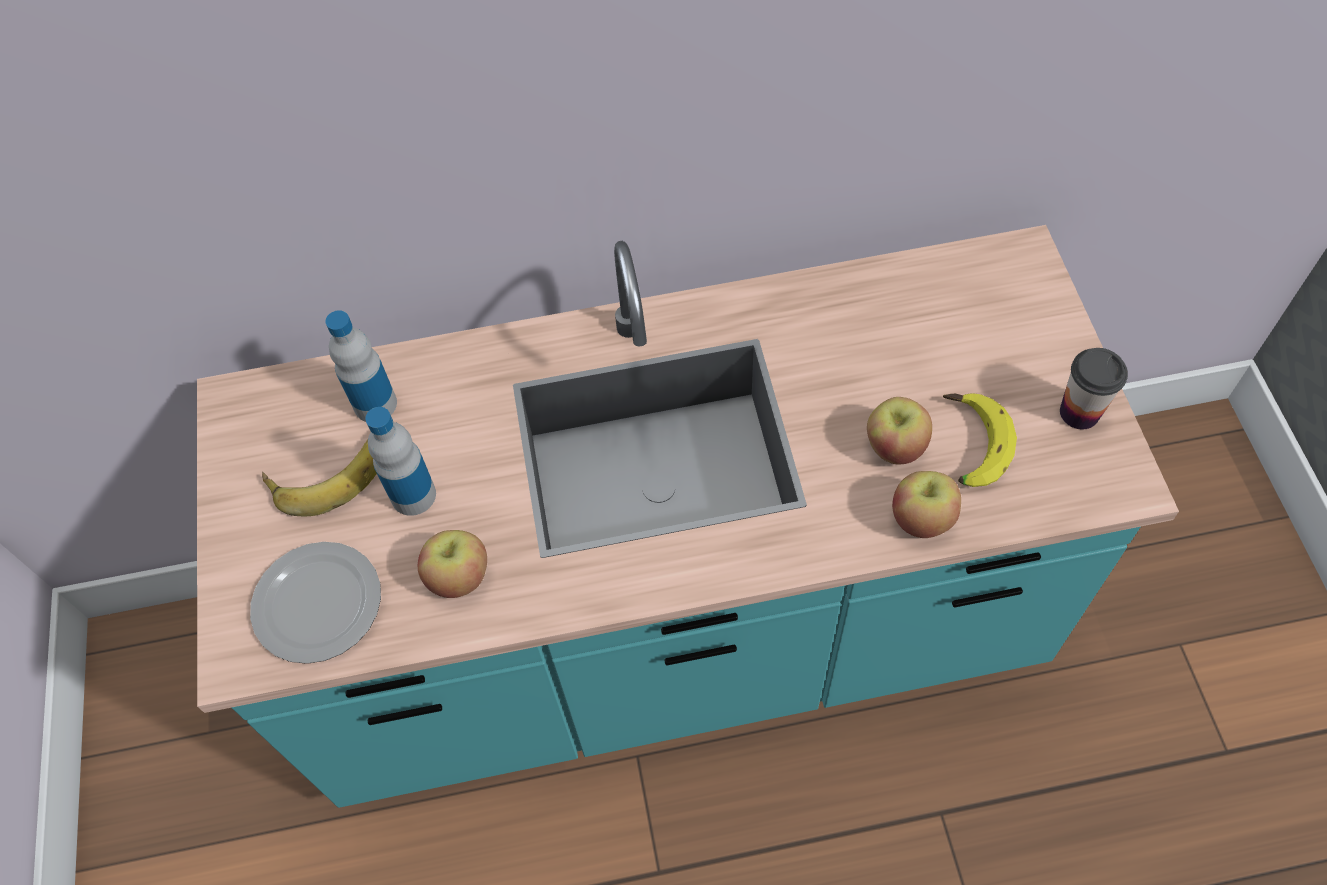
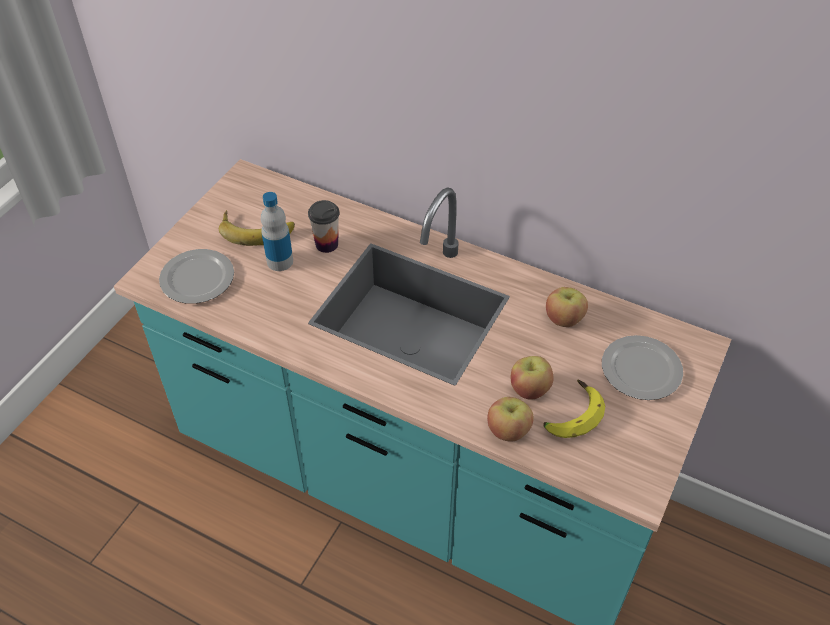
camera: 35 degrees right, 10 degrees down
bottle [325,310,397,422] -> none
apple [418,530,487,598] -> apple moved to [546,287,588,327]
cup [1060,348,1128,429] -> cup moved to [308,200,339,253]
none -> plate [602,335,683,400]

